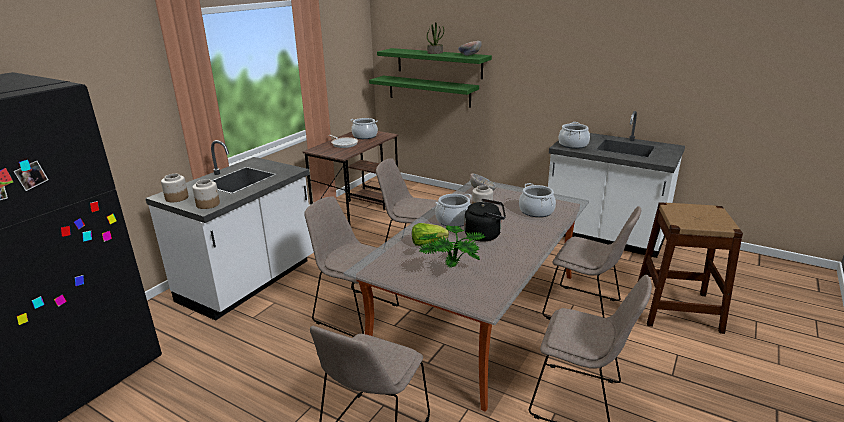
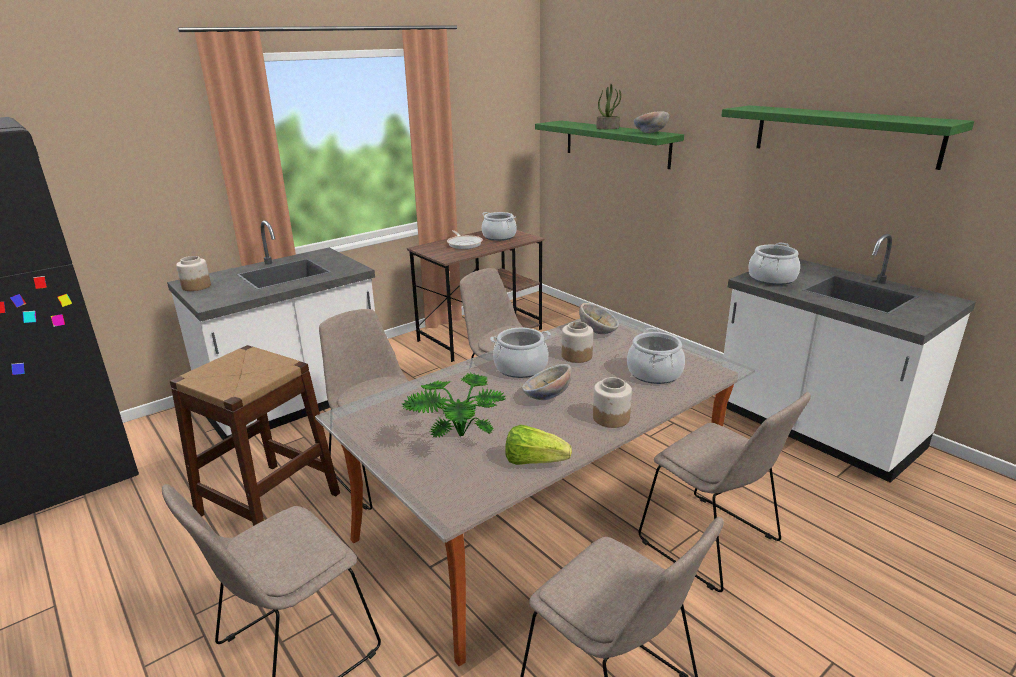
camera: 20 degrees right, 0 degrees up
jar [192,179,220,209] -> jar moved to [593,377,632,428]
green shelf [369,76,479,108] -> green shelf moved to [721,105,974,170]
lettuce [412,223,449,246] -> lettuce moved to [505,425,572,465]
black kettle [464,199,506,242] -> bowl [522,364,572,400]
brown stool [638,202,743,334] -> brown stool moved to [170,345,340,526]

